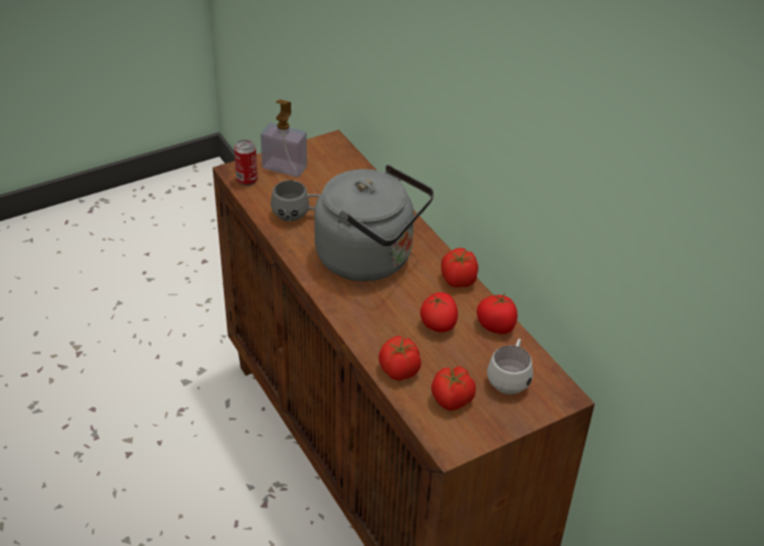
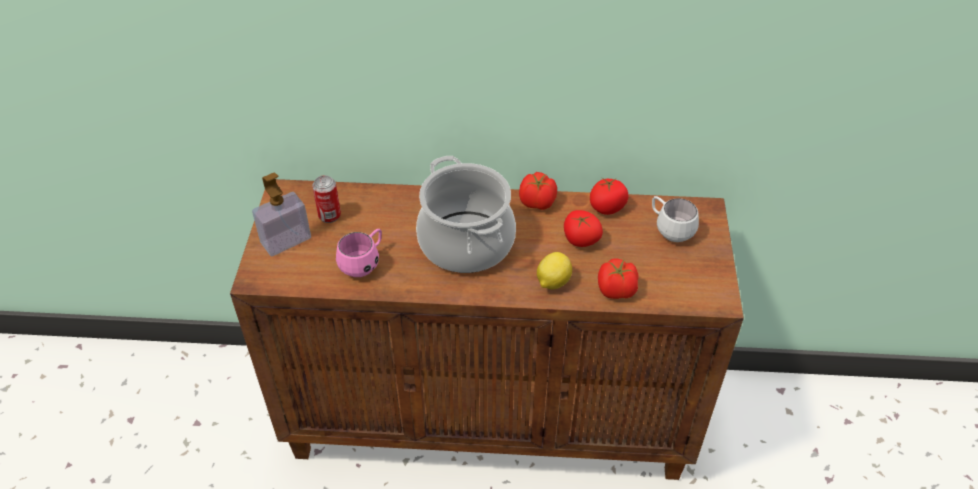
camera: 55 degrees left, 5 degrees up
can [234,139,258,186] -> can moved to [312,175,341,223]
grey mug [270,180,320,221] -> pink mug [336,229,382,277]
grey kettle [314,165,434,281] -> cooking pot [416,156,516,273]
tomato [431,366,476,411] -> none
none -> lemon [537,252,572,289]

